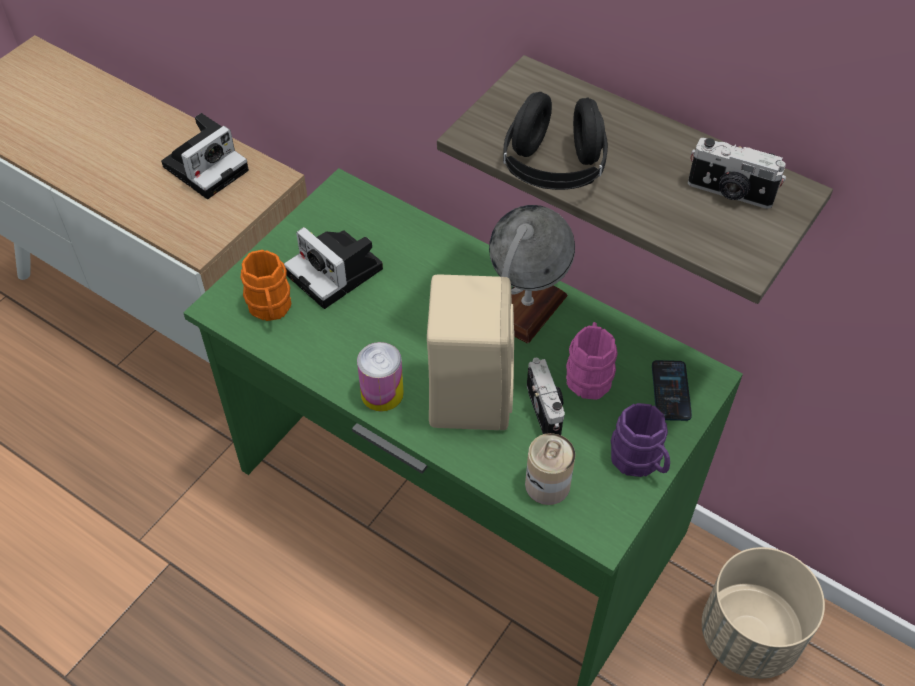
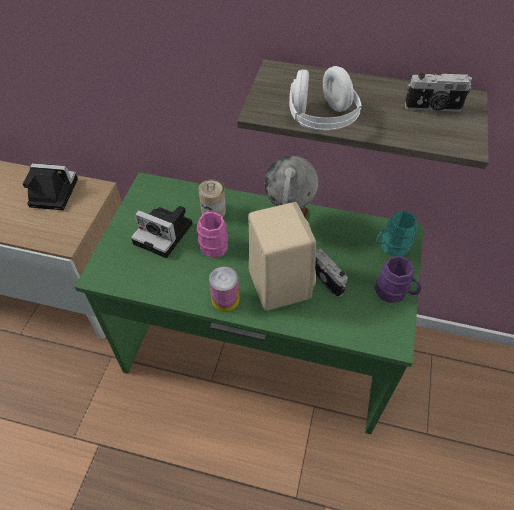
camera: 20 degrees left, 0 degrees up
camera [161,113,249,199] -> camera turned 105 degrees counterclockwise [23,163,78,210]
orange mug [241,250,291,321] -> none
black headphones [503,92,608,190] -> white headphones [289,66,362,130]
can [525,433,576,505] -> can moved to [198,179,226,217]
pink mug [566,322,618,400] -> pink mug moved to [197,211,228,258]
phone [652,360,692,421] -> turquoise mug [376,211,417,257]
beige planter [702,547,825,679] -> none

